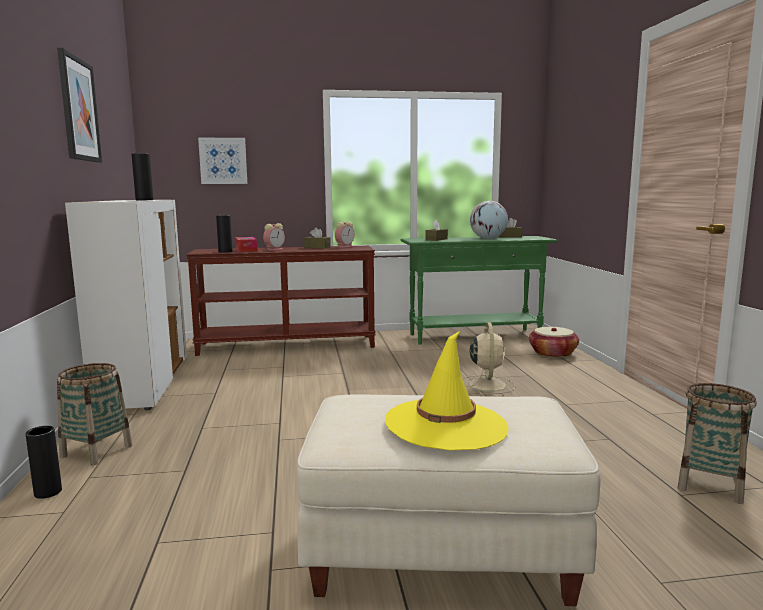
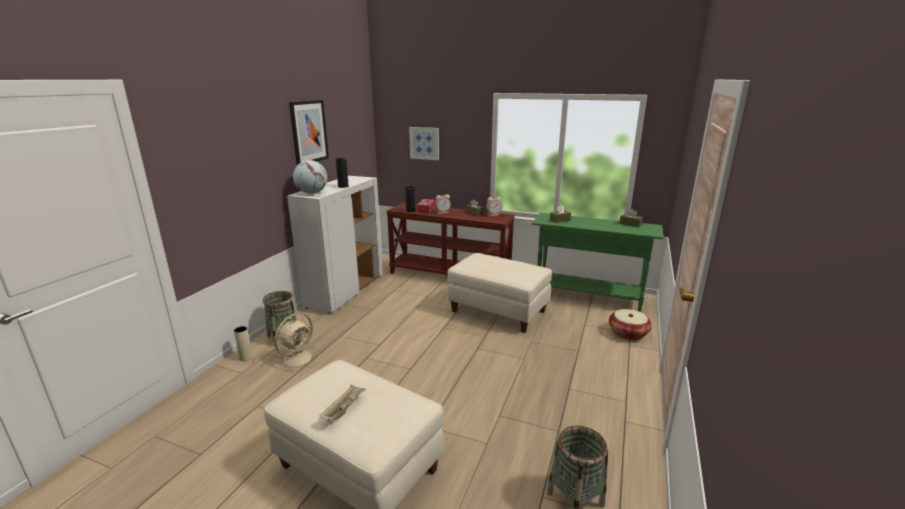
camera: 30 degrees right, 10 degrees up
black vase [26,426,62,499] -> beige vase [234,326,253,361]
yellow hat [385,331,509,451] -> beige tray [320,385,366,421]
beige fan [463,322,515,395] -> beige fan moved to [273,313,321,371]
globe [470,201,508,239] -> globe moved to [293,160,327,194]
none -> beige ottoman [448,253,552,333]

